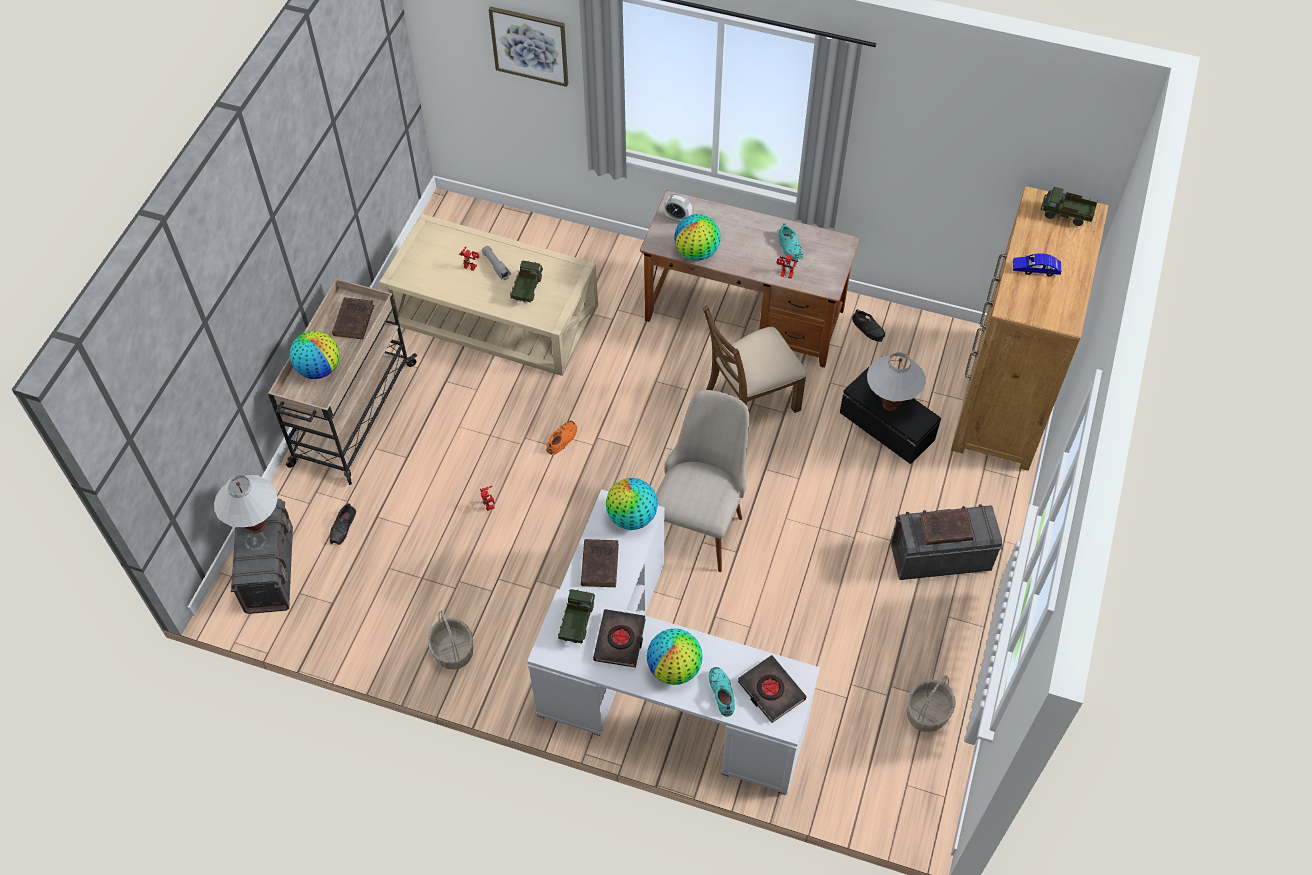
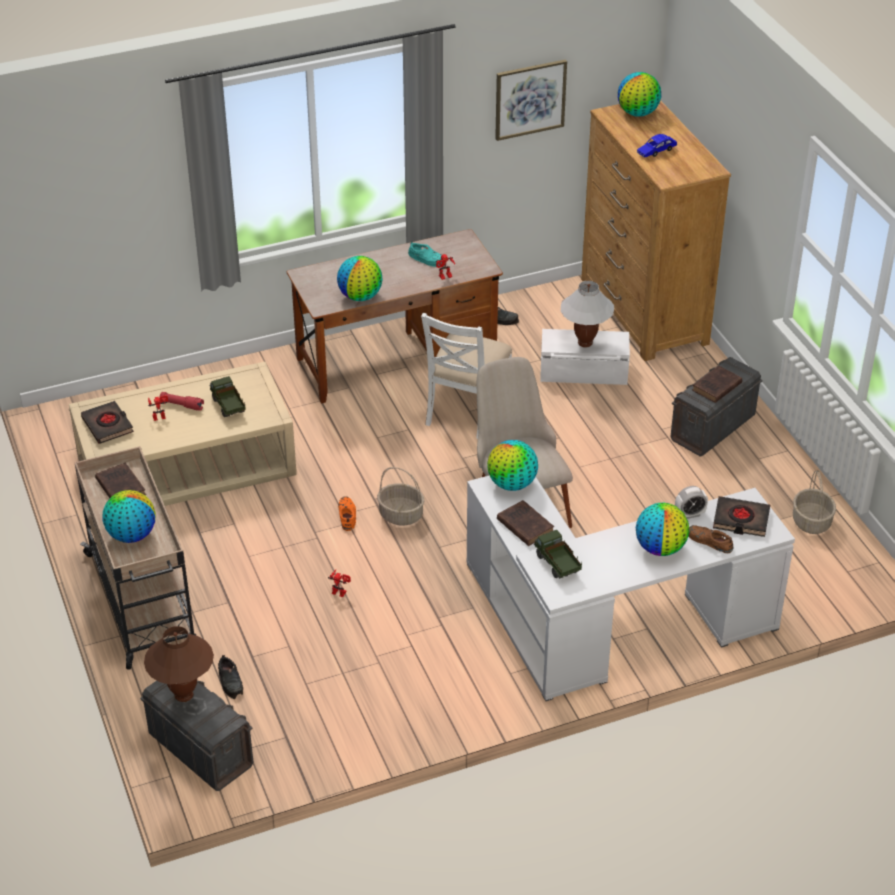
camera: 40 degrees left, 15 degrees down
white table lamp [214,475,278,533] -> brown table lamp [144,626,214,702]
basket [428,610,473,670] -> basket moved to [377,467,424,526]
grey flashlight [482,246,511,280] -> red flashlight [160,392,204,411]
picture [489,6,568,87] -> picture moved to [495,59,567,141]
black book [593,609,646,668] -> black book moved to [81,401,134,444]
alarm clock [664,194,692,222] -> alarm clock moved to [675,486,708,519]
brown chair [703,305,807,413] -> white chair [421,313,512,439]
turquoise shoe [709,667,735,717] -> brown shoe [688,525,733,553]
black storage box [840,367,941,464] -> white storage box [540,329,630,385]
toy truck [1041,187,1098,226] -> globe [618,72,661,117]

